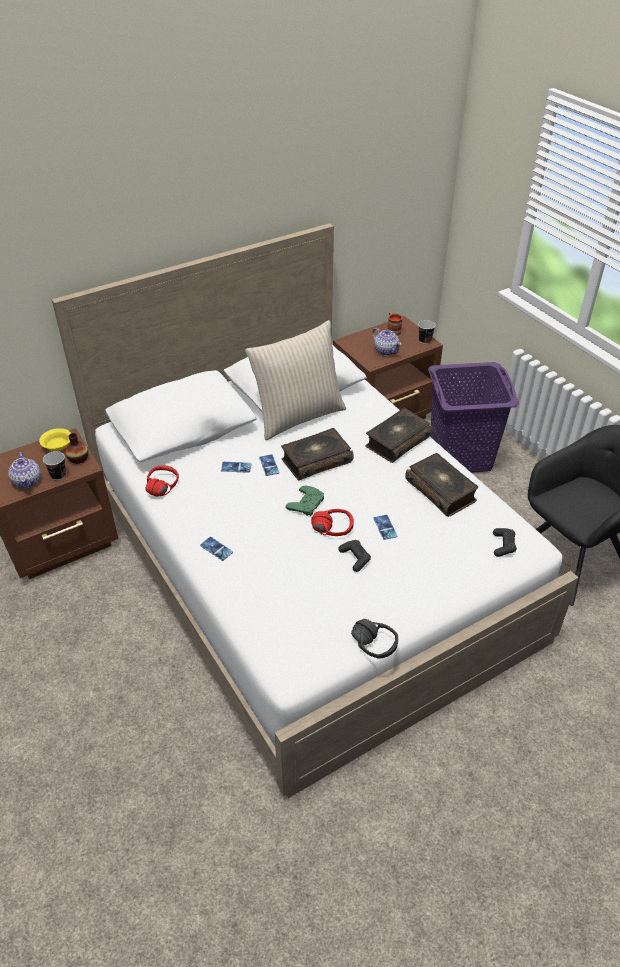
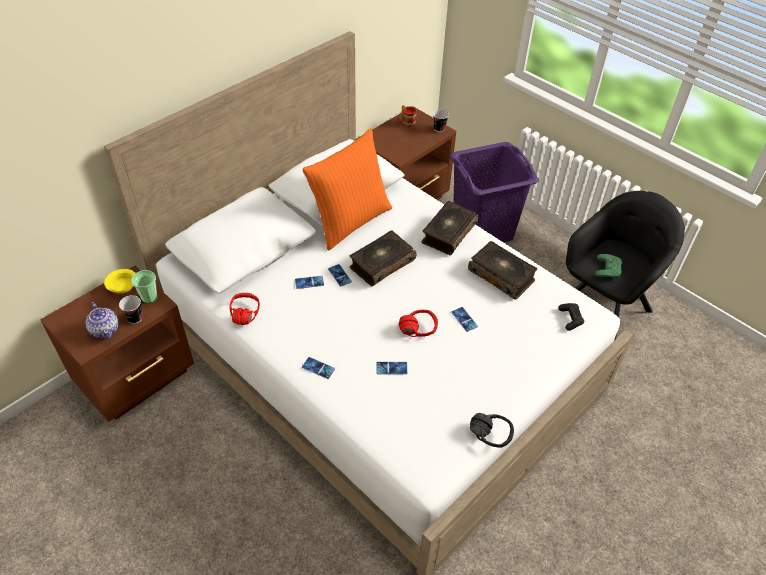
camera: 15 degrees left, 5 degrees up
vase [65,433,88,464] -> cup [131,270,158,303]
beige pillow [245,320,346,440] -> orange pillow [302,128,392,251]
green game controller [285,486,324,516] -> green game controller moved to [595,254,622,279]
black game controller [338,540,371,572] -> none
teapot [372,328,402,356] -> none
none -> phone [376,362,407,374]

